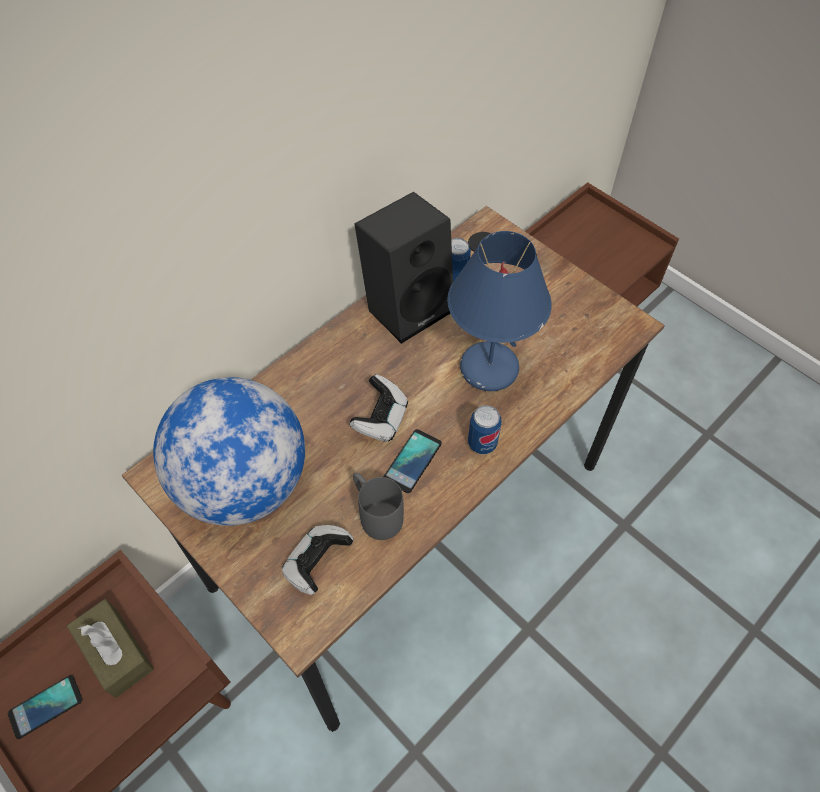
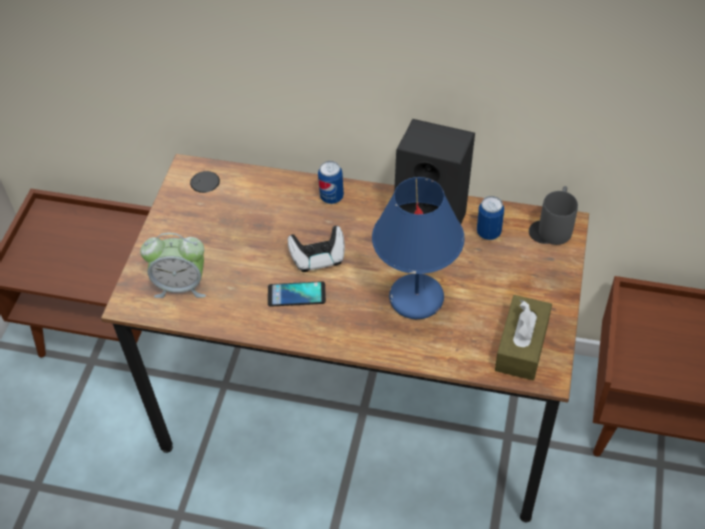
camera: 60 degrees right, 5 degrees down
phone [8,675,82,739] -> none
brown tissue box [67,599,154,698] -> brown tissue box moved to [495,295,552,380]
globe [153,377,305,526] -> none
game controller [282,525,354,595] -> alarm clock [140,233,206,298]
grey mug [353,472,404,540] -> grey mug moved to [539,186,578,245]
can [468,405,502,454] -> can moved to [318,161,344,204]

